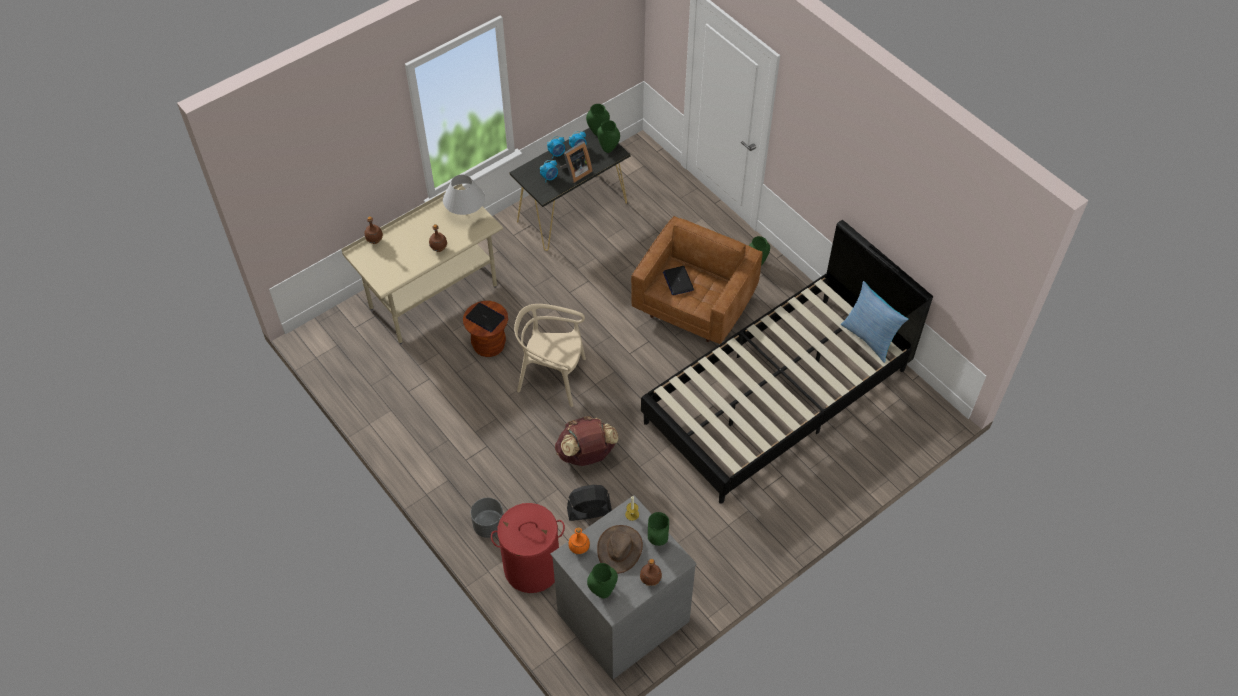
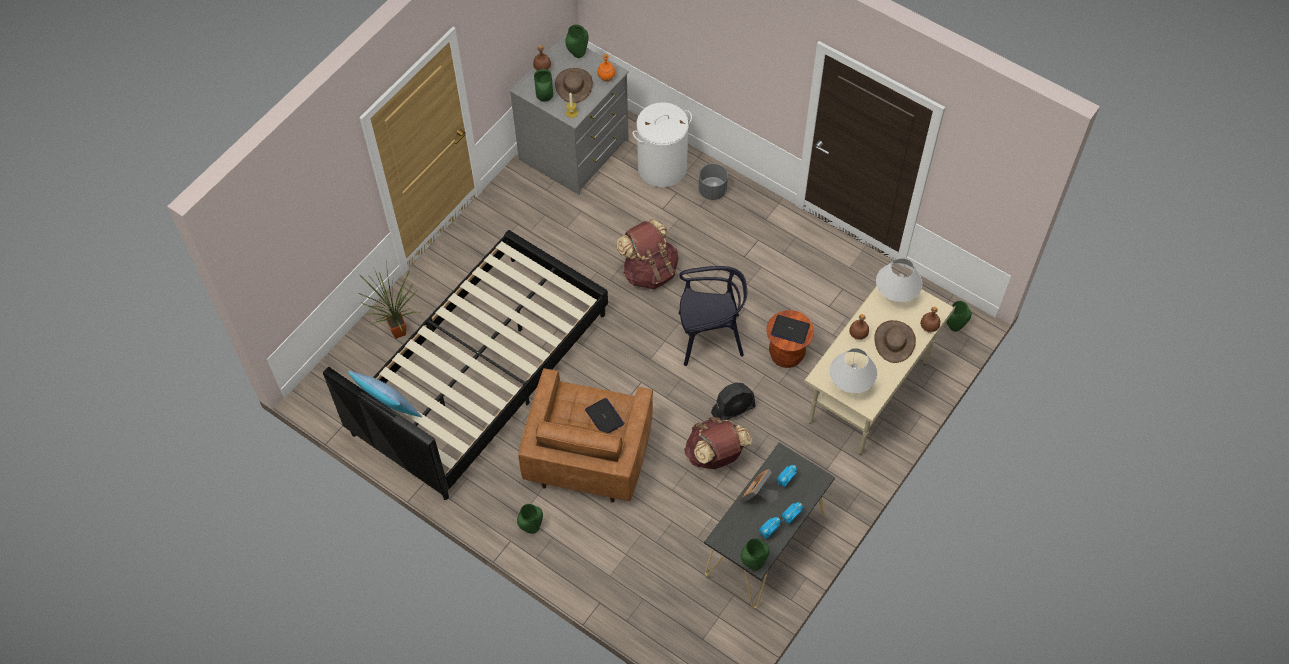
camera: 165 degrees right, 5 degrees up
red laundry basket [491,503,565,593] -> white laundry basket [632,102,692,187]
beige chair [514,304,586,407] -> black chair [679,266,747,366]
black fan [567,485,612,521] -> black fan moved to [711,382,756,420]
green vase [597,120,620,153] -> green vase moved to [946,301,971,332]
none -> potted plant [359,259,420,339]
none -> brown backpack [684,417,752,469]
none -> brown hat [874,320,916,363]
none -> white table lamp [876,258,922,302]

